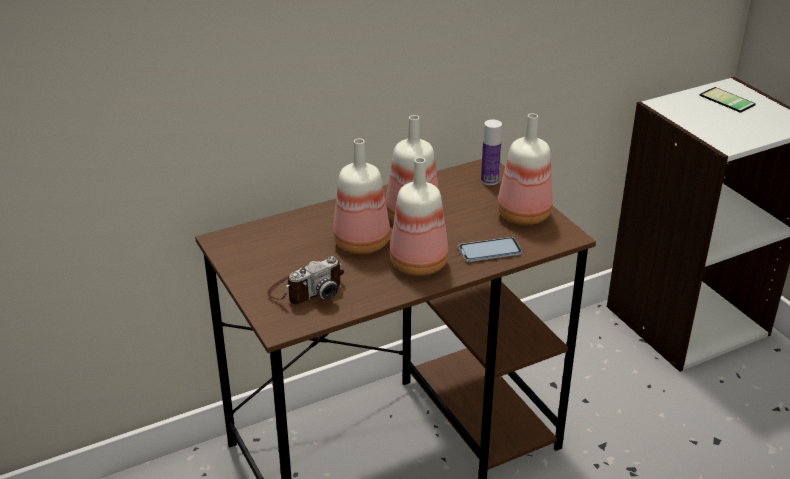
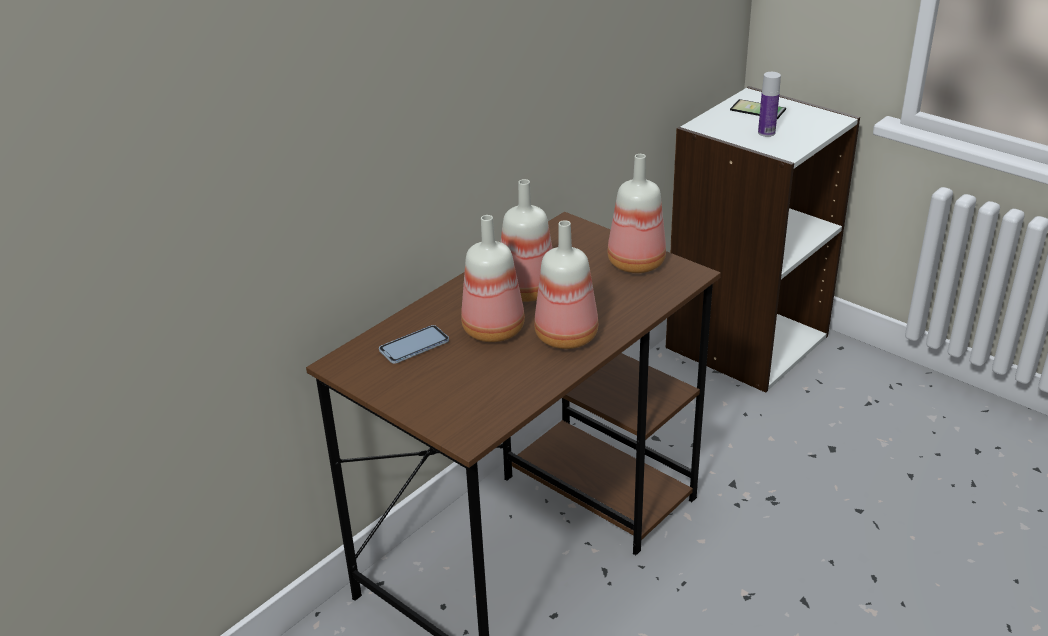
camera: 20 degrees left, 0 degrees up
camera [267,256,344,304] -> none
phone [458,237,522,262] -> phone moved to [379,325,449,364]
bottle [481,120,502,185] -> bottle moved to [758,72,781,137]

